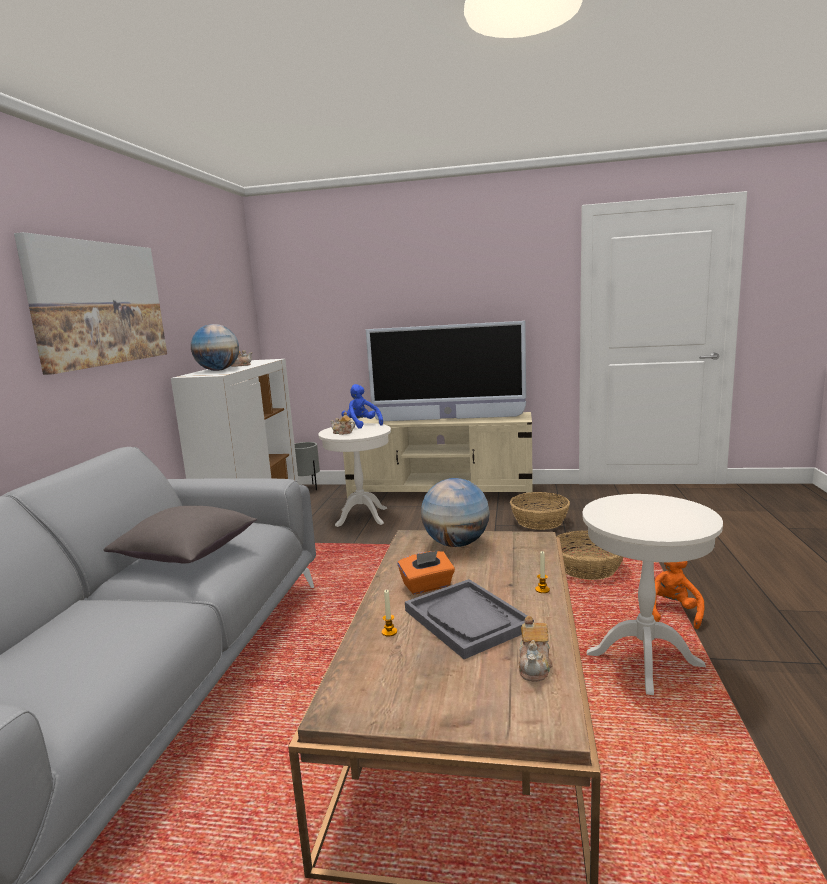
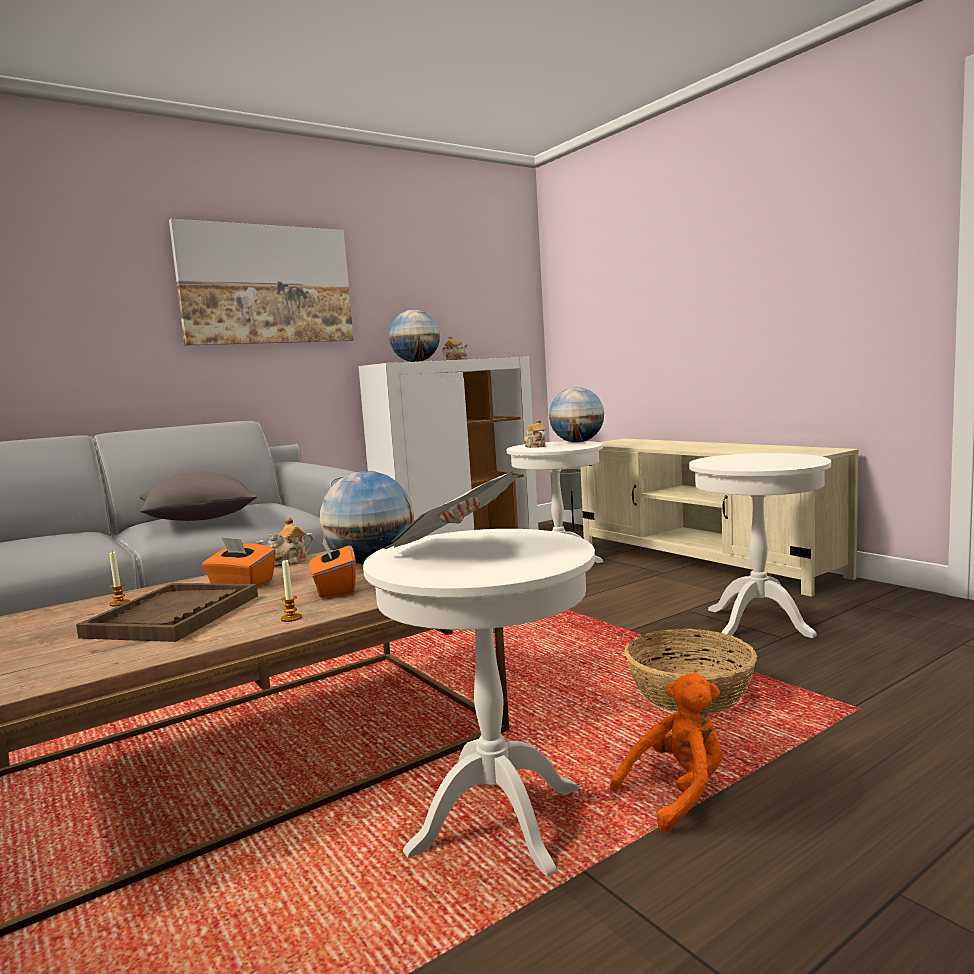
camera: 45 degrees right, 5 degrees down
blue plush toy [341,384,383,429] -> globe [549,387,604,443]
television [366,321,526,421] -> none
grey tray [405,579,534,659] -> brown tray [76,583,258,642]
basket [510,492,570,530] -> white side table [689,453,831,638]
teapot [519,616,552,682] -> teapot moved to [256,517,314,567]
none -> orange tissue box [309,537,356,598]
none -> newspaper [384,471,518,549]

